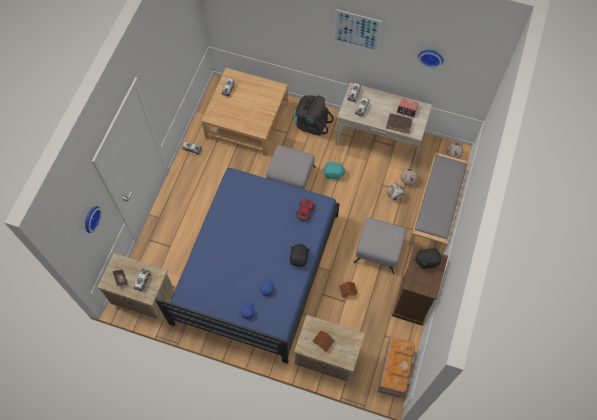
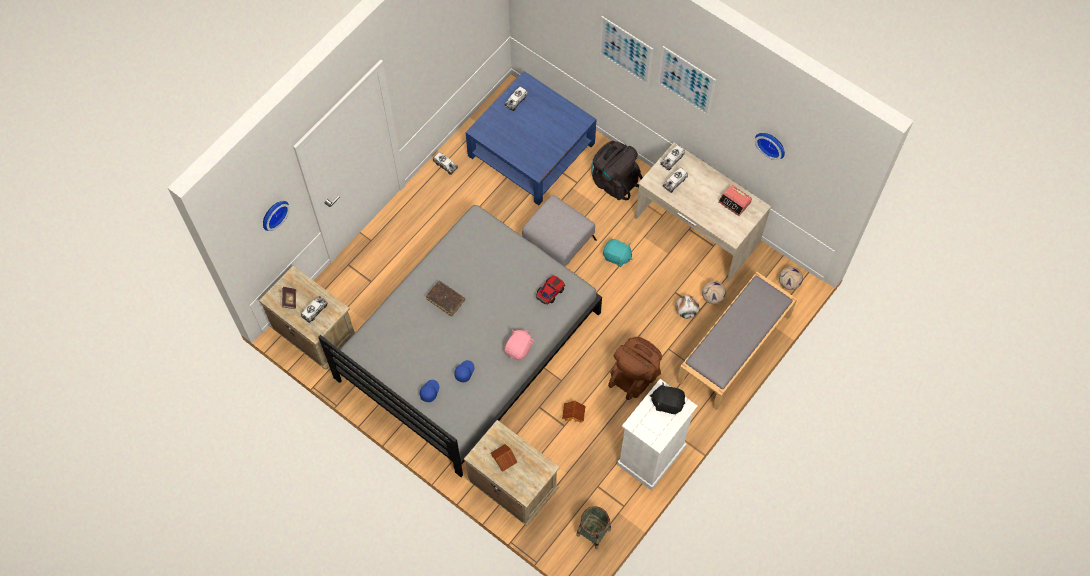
camera: 20 degrees right, 0 degrees up
blue bed [155,168,340,364] -> grey bed [319,205,602,477]
beige coffee table [201,68,288,156] -> blue coffee table [466,71,596,205]
black plush toy [290,244,309,267] -> pink plush toy [504,329,534,360]
grey ottoman [354,217,406,275] -> brown backpack [608,337,662,400]
storage box [378,337,415,397] -> basket [576,506,611,549]
brown book [386,113,413,134] -> brown book moved to [426,280,465,316]
brown dresser [392,246,448,326] -> white dresser [617,379,698,491]
none -> picture [599,16,653,85]

